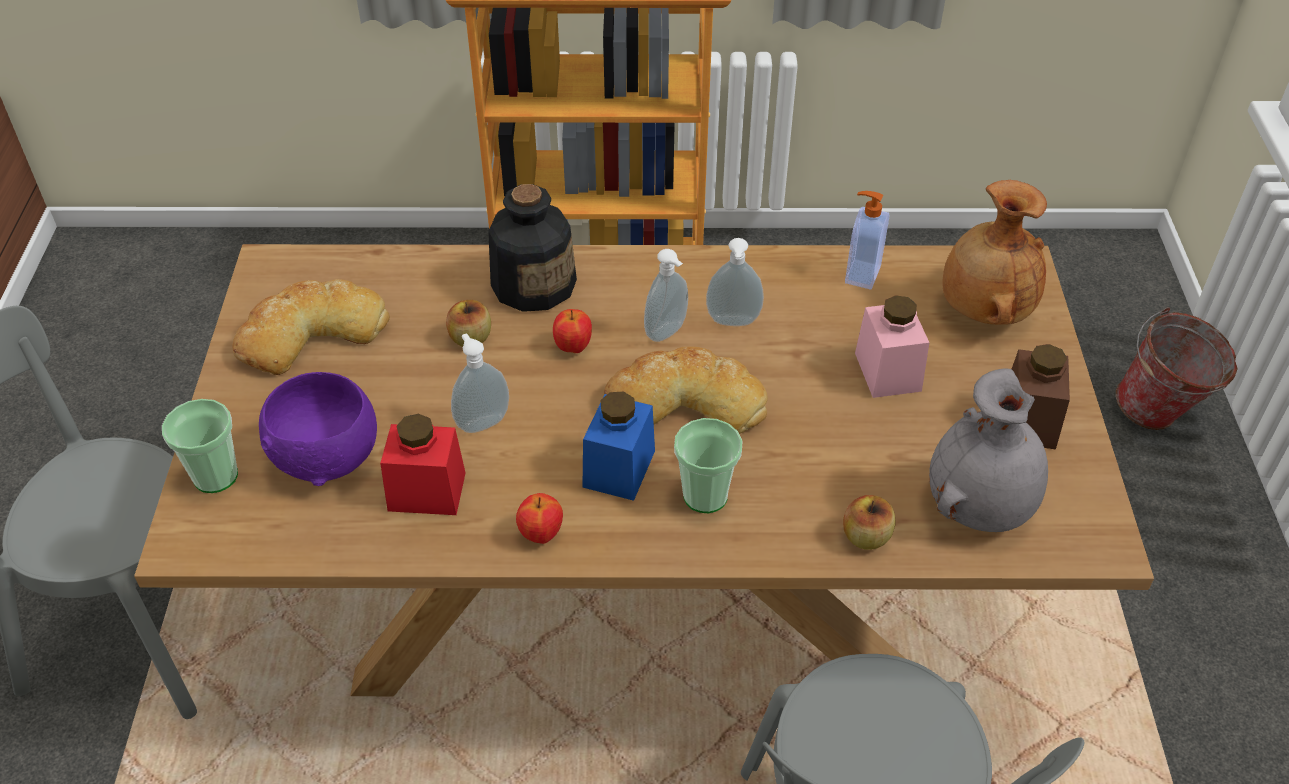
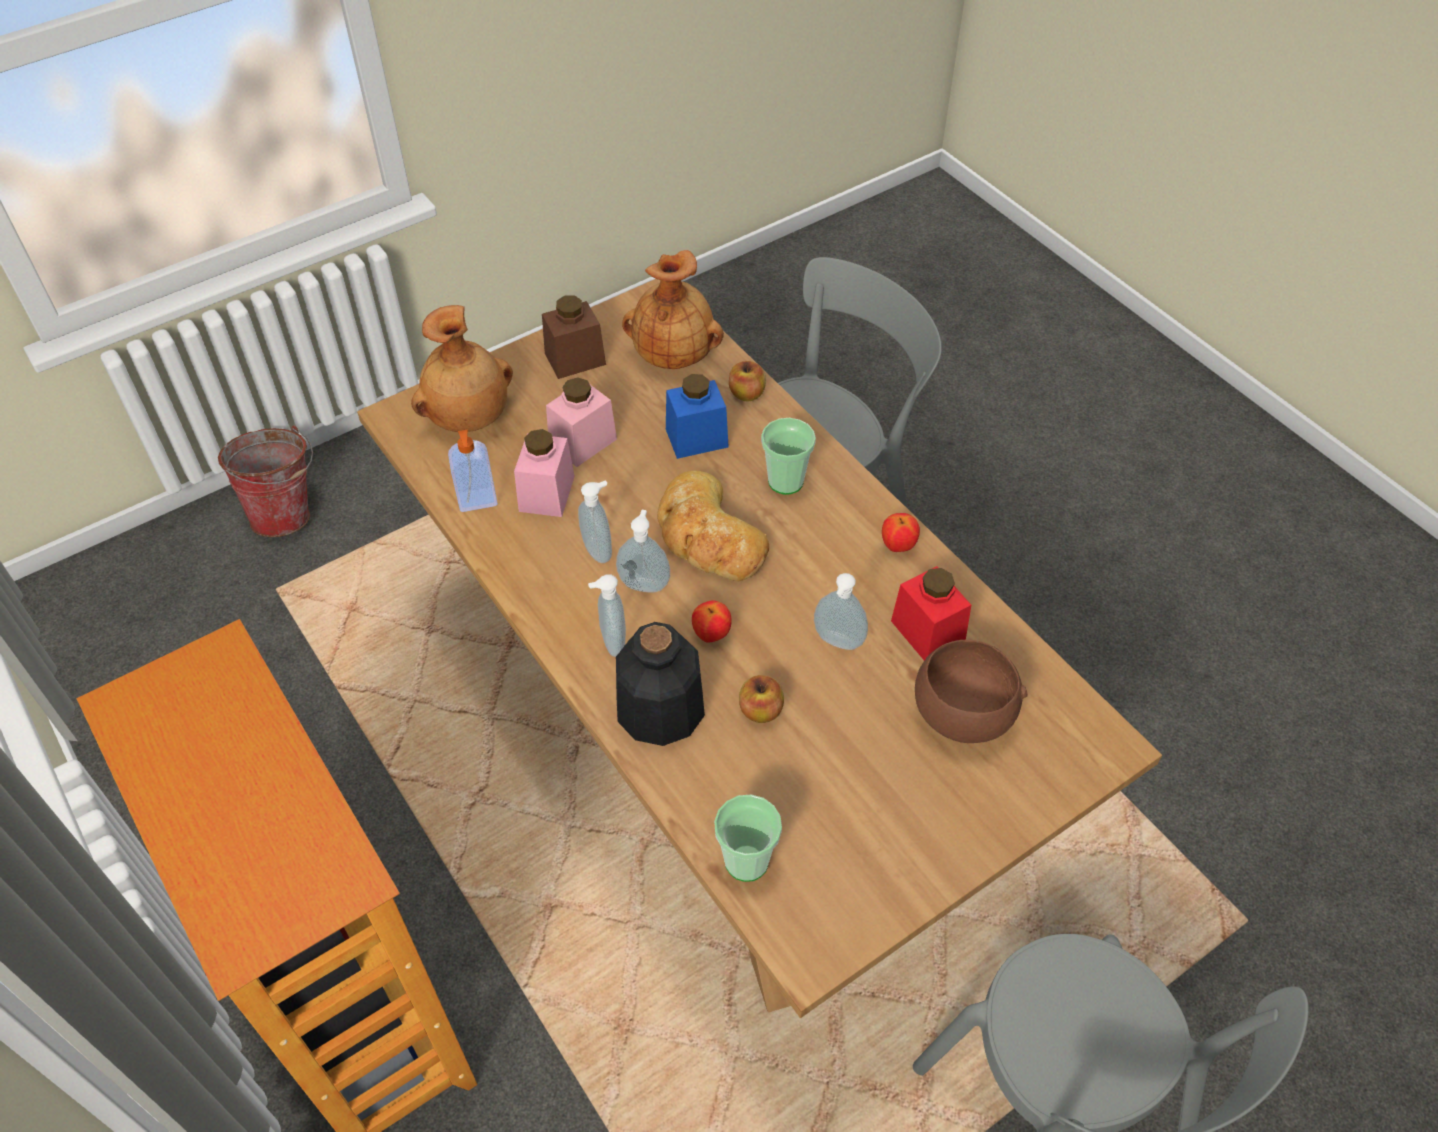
camera: 125 degrees left, 5 degrees up
cup [162,399,238,493] -> cup moved to [714,795,782,882]
bread [232,279,390,375] -> none
purple bowl [259,372,377,486] -> brown bowl [915,640,1028,743]
blue jar [582,392,655,501] -> blue jar moved to [666,374,729,459]
grey vase [929,368,1048,532] -> brown vase [622,250,724,369]
none -> pink jar [514,429,574,517]
none -> soap dispenser [588,574,626,657]

